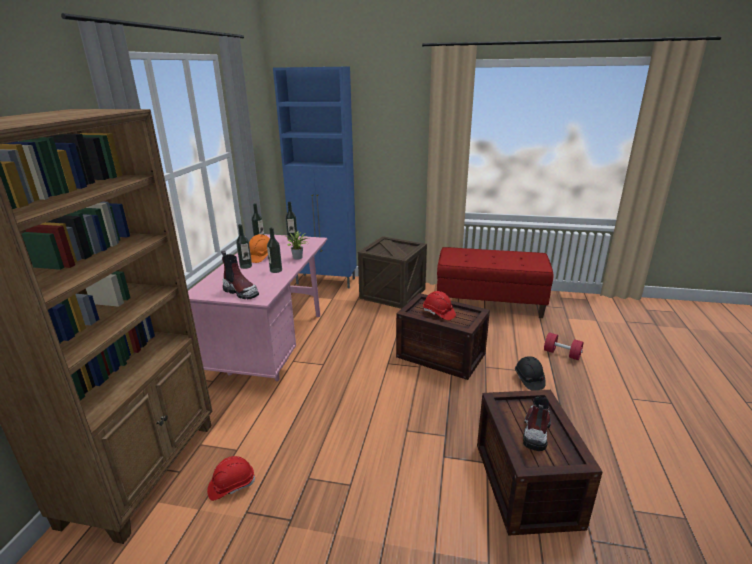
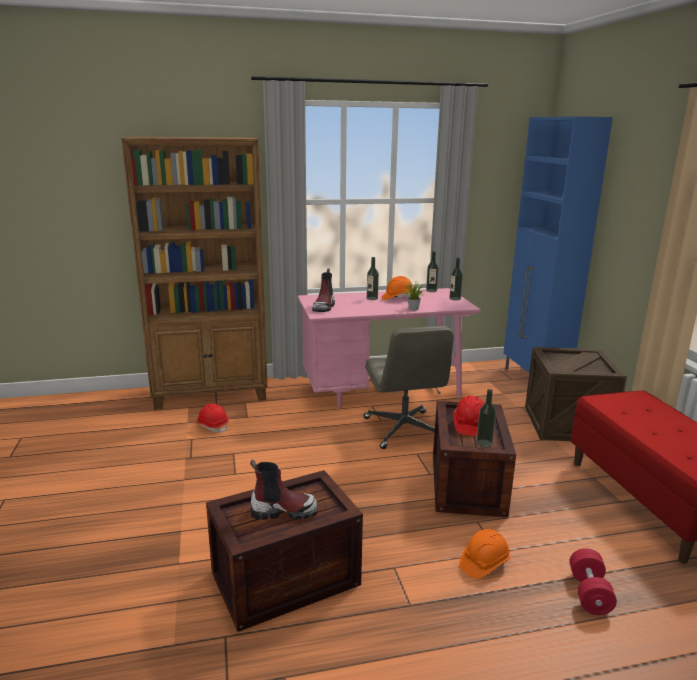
camera: 65 degrees right, 5 degrees down
bottle [267,227,282,273] -> bottle moved to [476,389,496,448]
black hard hat [515,356,546,390] -> orange hard hat [459,529,510,579]
none -> grey office chair [363,326,454,449]

